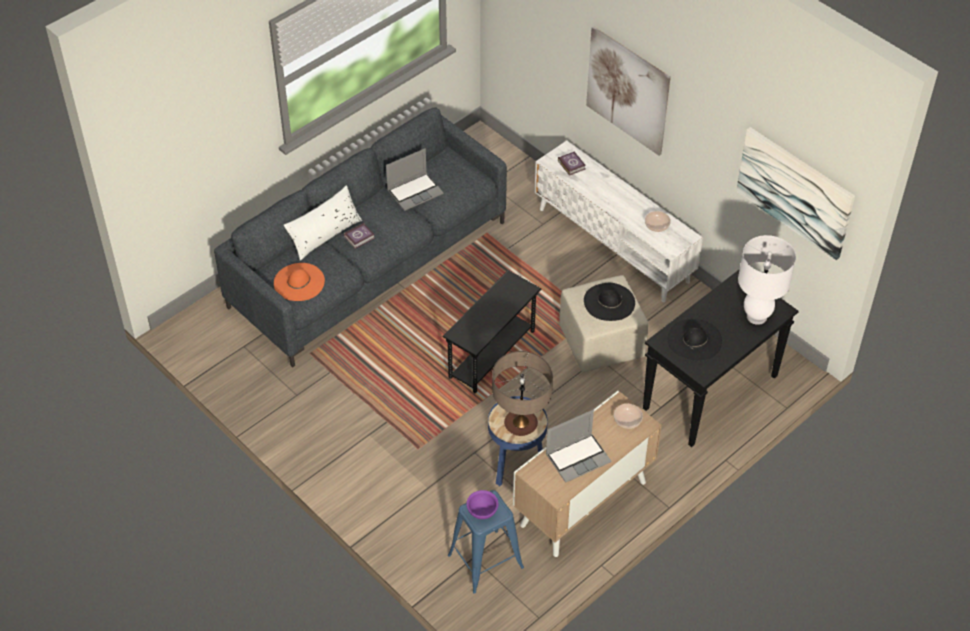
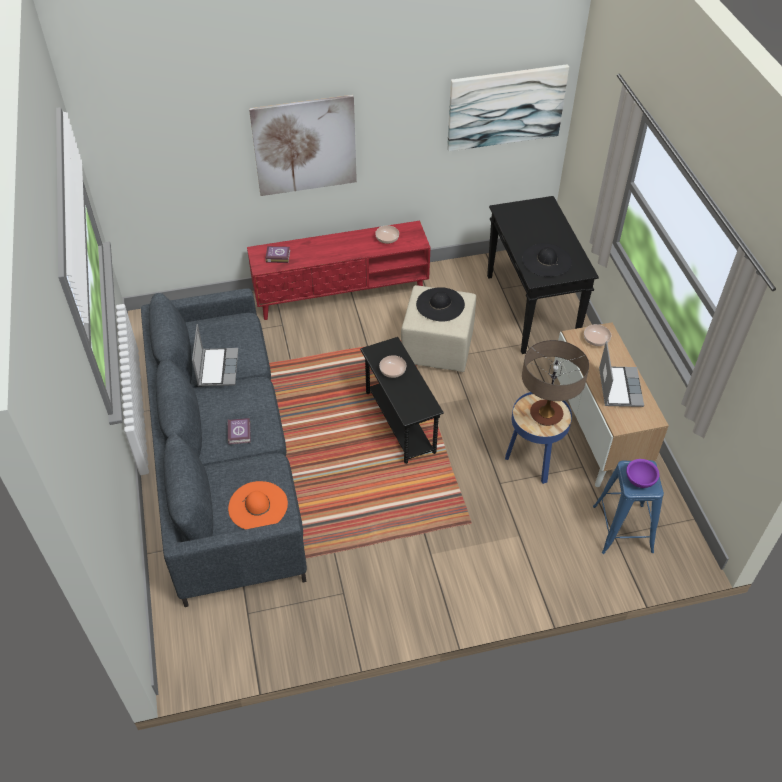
camera: 60 degrees left, 0 degrees up
white pillow [284,185,362,261] -> none
white tv stand [535,141,703,302] -> red tv stand [247,221,431,320]
white table lamp [738,235,796,325] -> none
none -> bowl [379,355,406,378]

